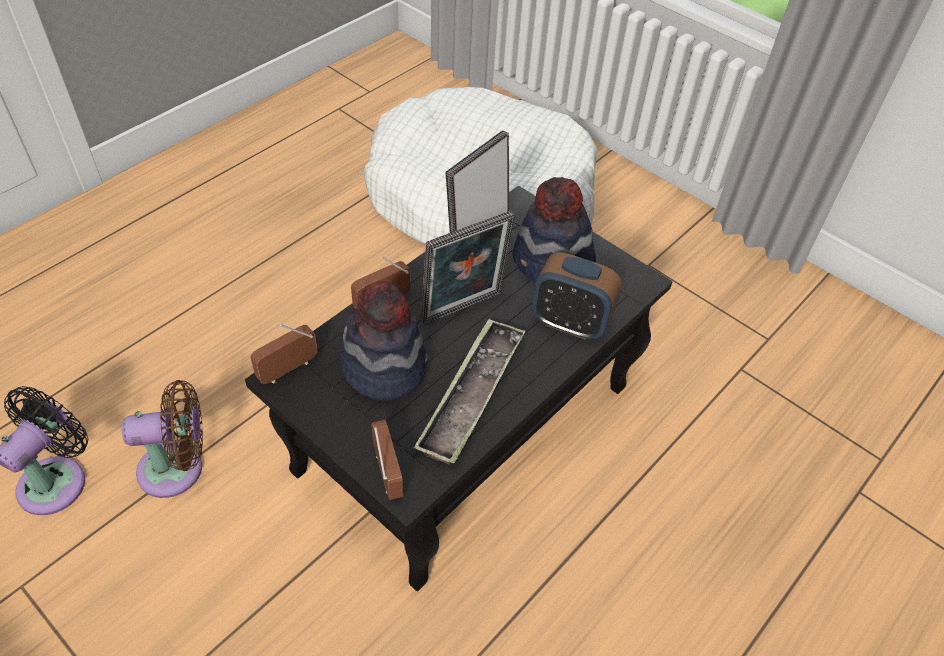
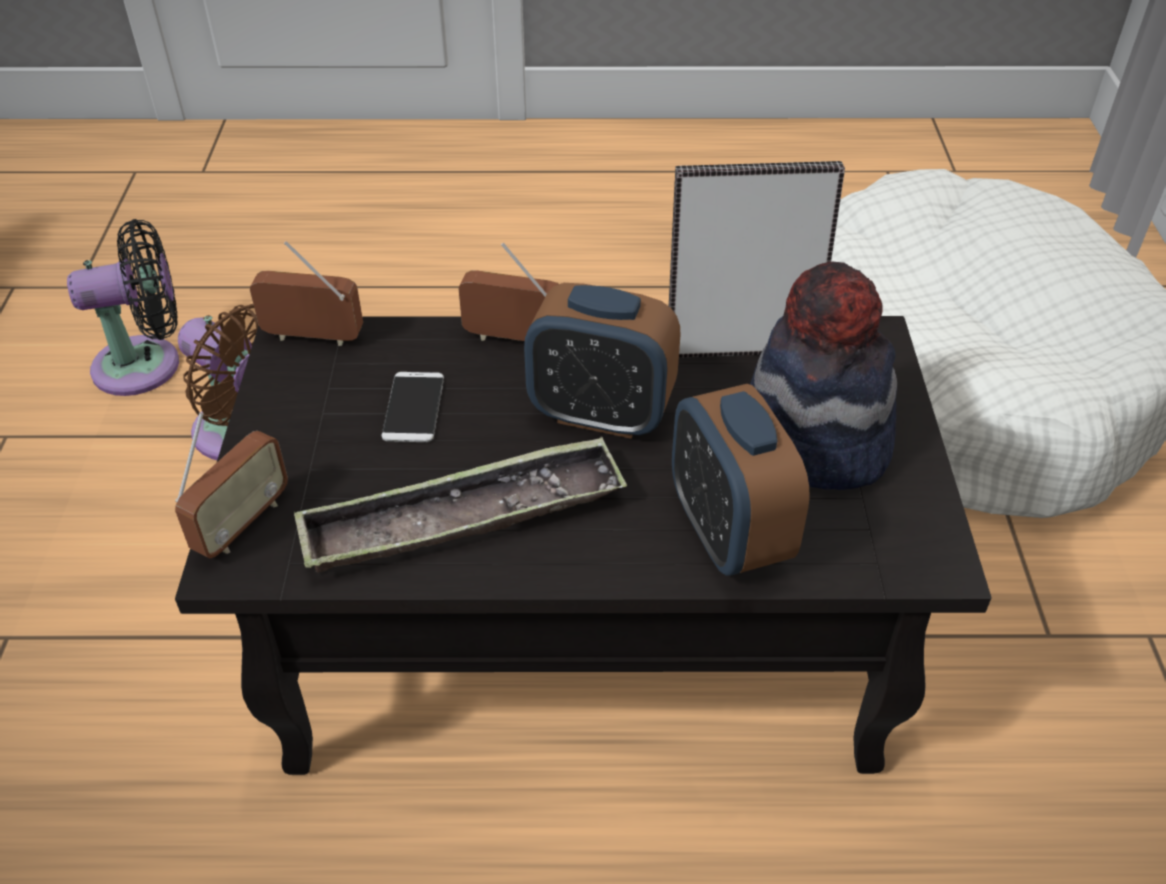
camera: 50 degrees right, 5 degrees down
hat [340,281,427,401] -> phone [382,372,444,442]
picture frame [421,211,515,325] -> alarm clock [524,283,681,439]

